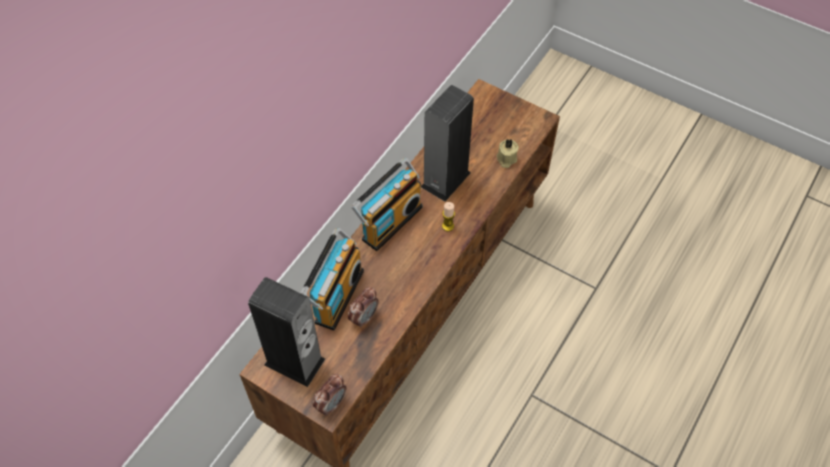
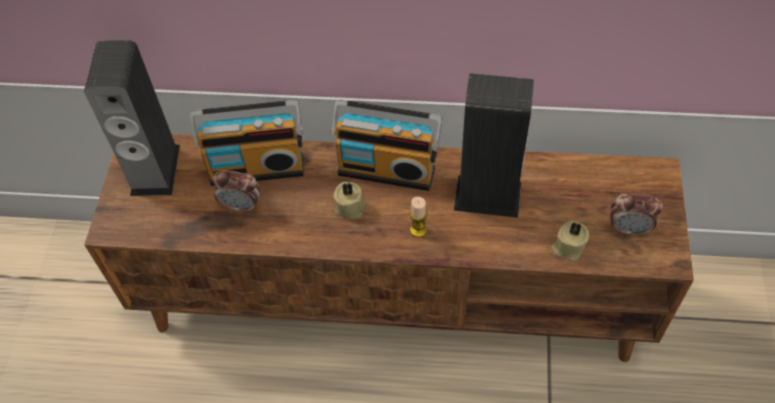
camera: 65 degrees right, 0 degrees up
alarm clock [313,374,346,416] -> alarm clock moved to [610,193,663,236]
none -> beige candle [334,182,365,219]

